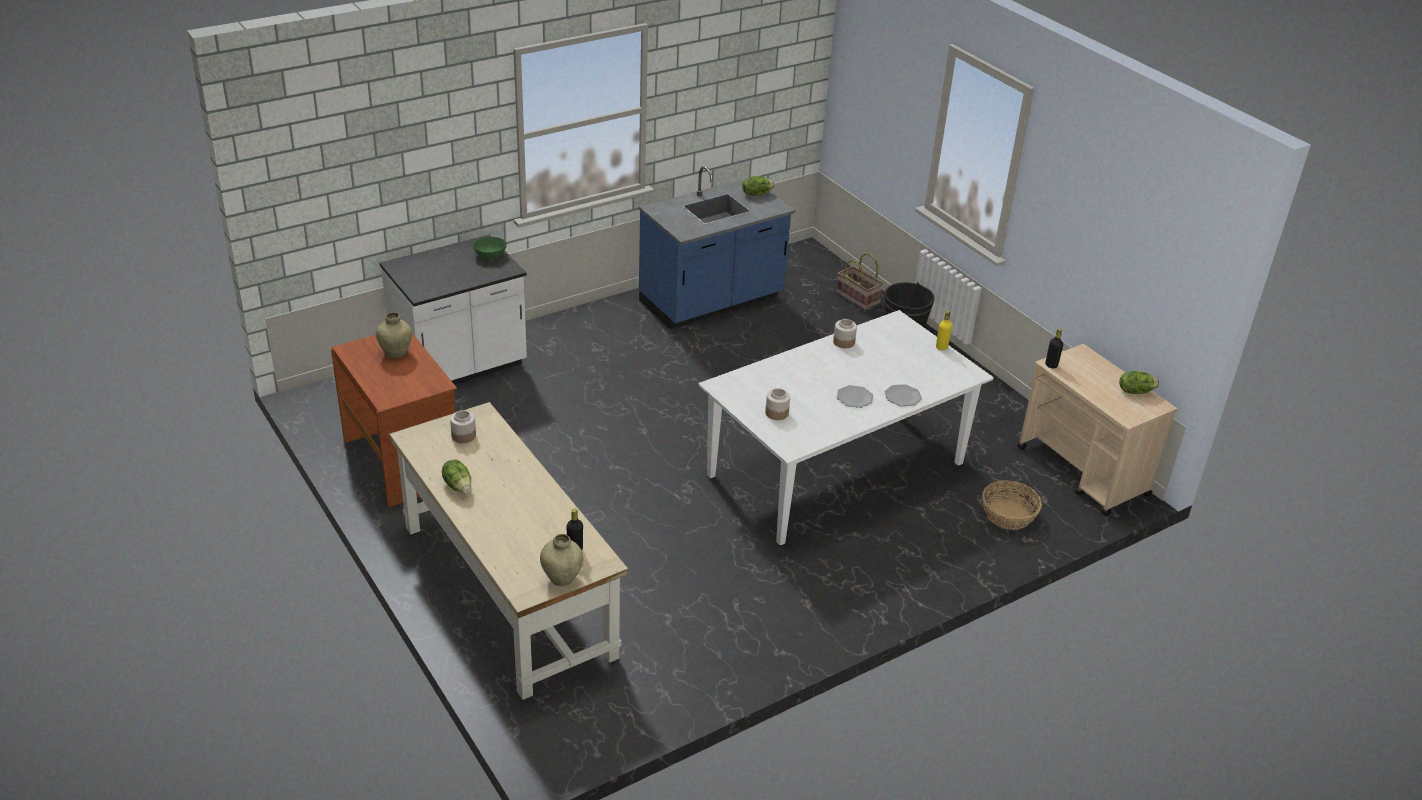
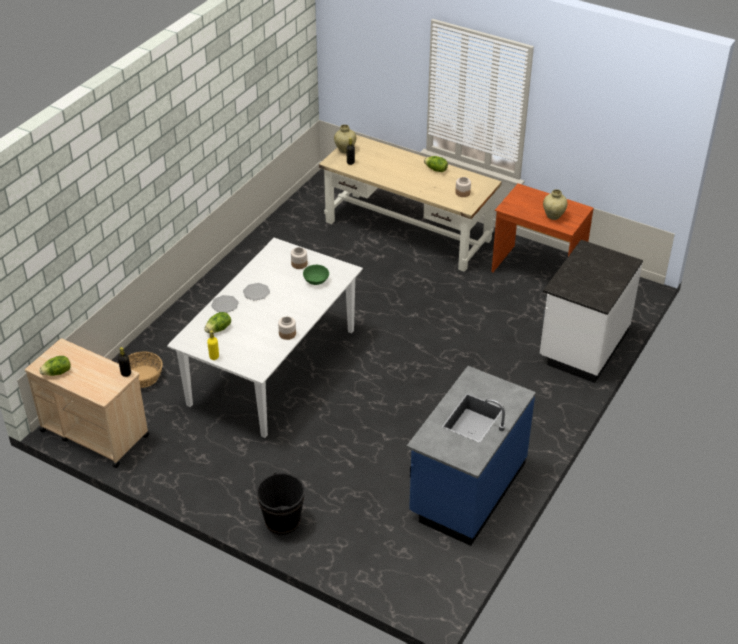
camera: 155 degrees right, 5 degrees up
green bowl [473,237,507,259] -> green bowl moved to [303,265,329,285]
lettuce [742,176,775,196] -> lettuce moved to [204,312,231,333]
basket [836,253,883,310] -> none

